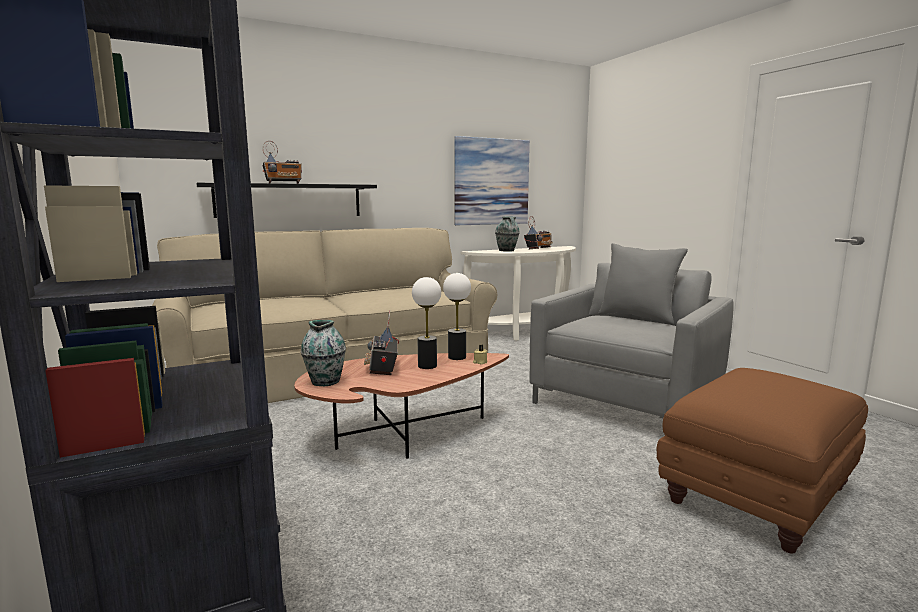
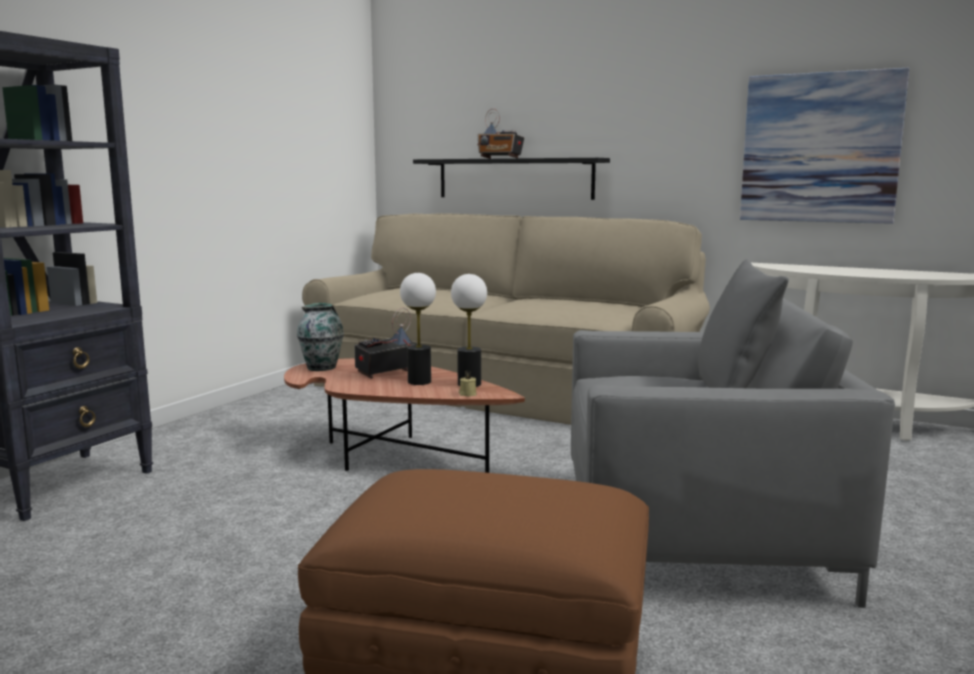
camera: 55 degrees right, 0 degrees up
vase [495,217,520,251] -> none
radio [524,216,553,249] -> none

